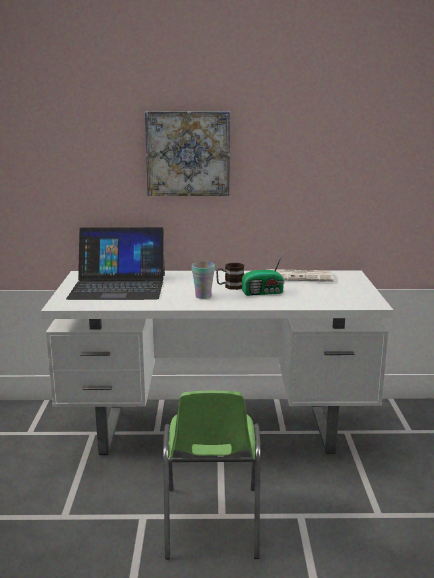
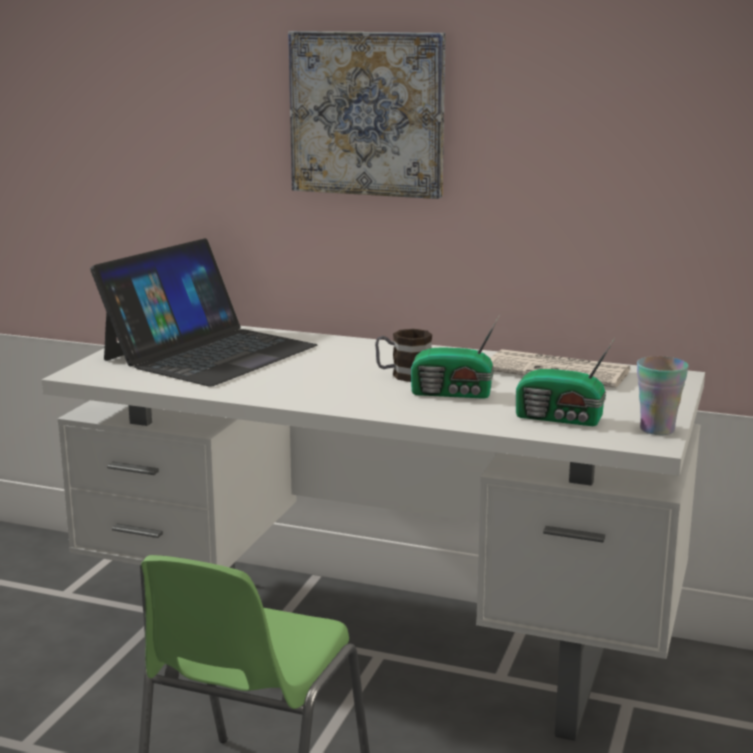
camera: 20 degrees right, 0 degrees up
laptop [66,227,165,300] -> laptop turned 75 degrees counterclockwise [90,238,317,387]
cup [191,262,215,299] -> cup moved to [637,356,689,435]
none -> radio [516,338,615,426]

